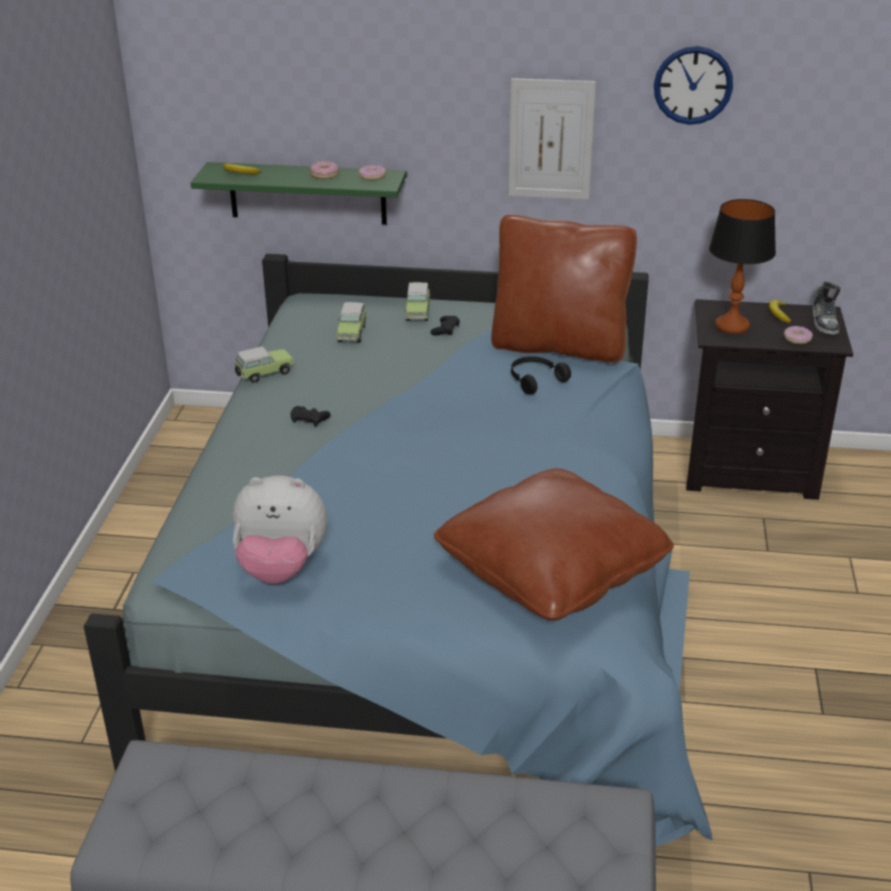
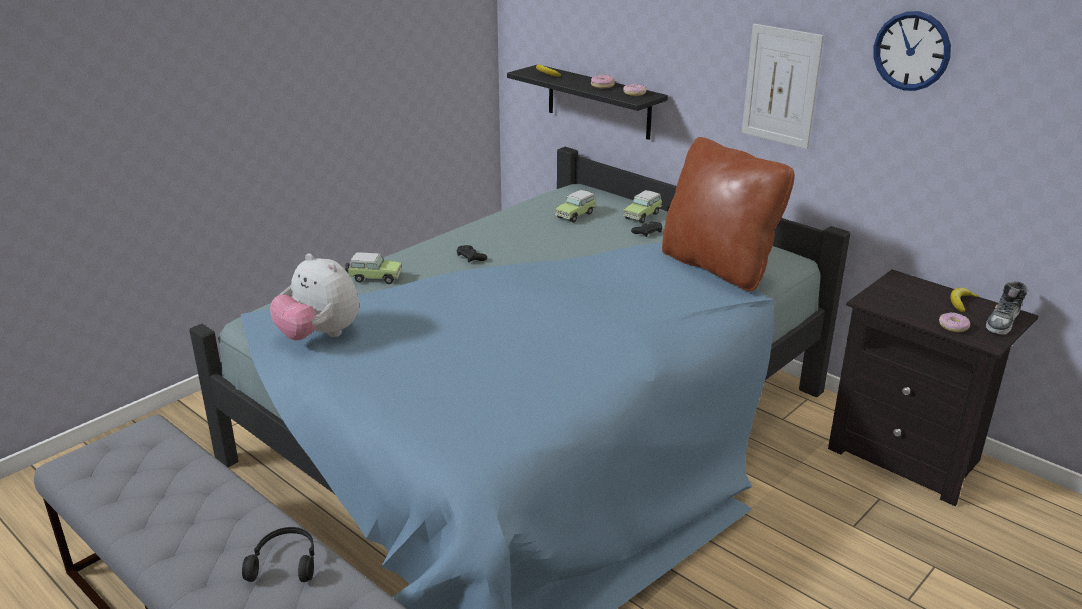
camera: 35 degrees right, 5 degrees down
green shelf [191,162,407,224] -> black shelf [507,64,668,140]
toy car [235,346,294,383] -> toy car moved to [345,252,402,284]
brown pillow [434,468,674,621] -> none
black headphones [511,357,571,394] -> black headphones moved to [242,527,314,582]
table lamp [709,199,776,334] -> none

